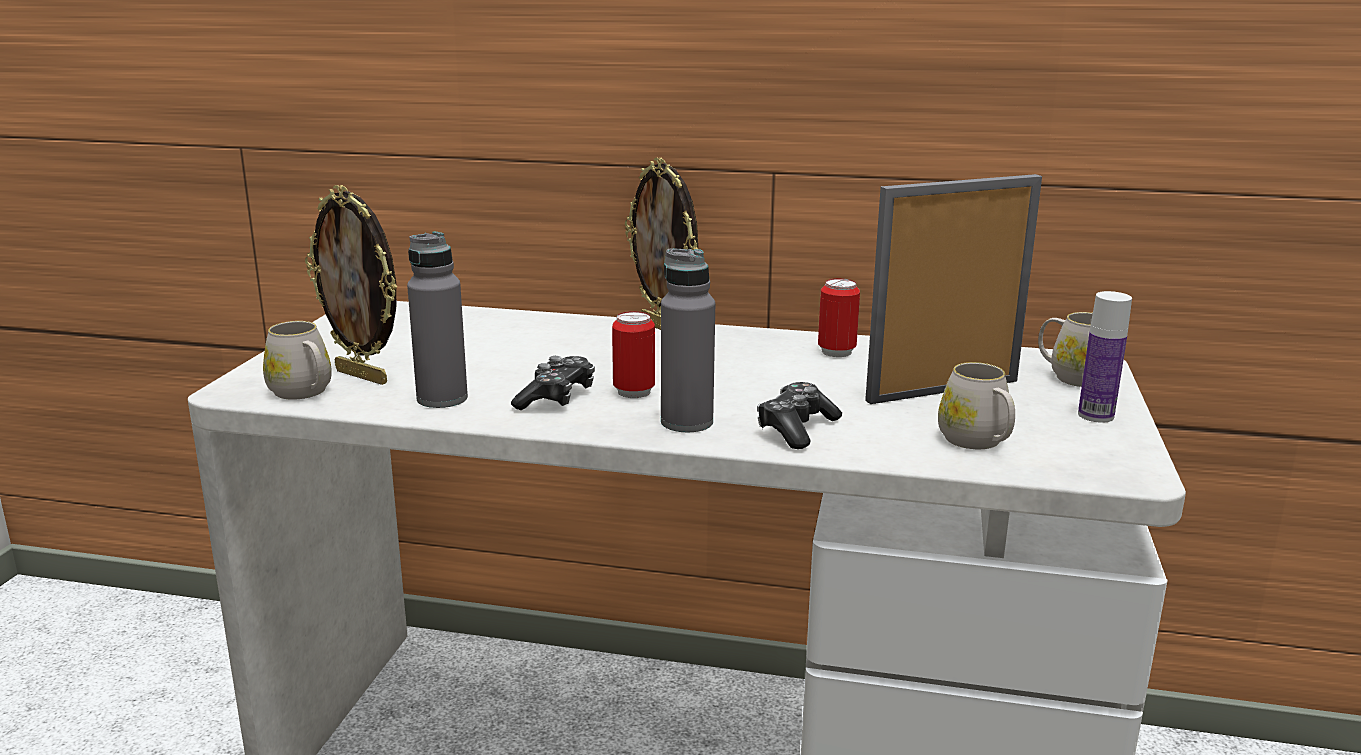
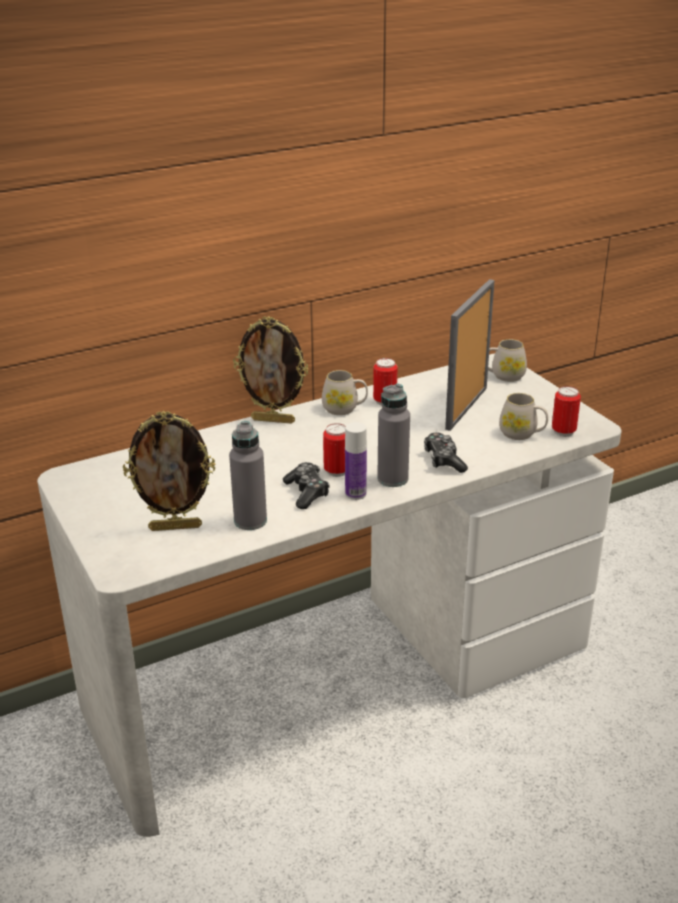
camera: 40 degrees left, 10 degrees up
white mug [263,321,332,400] -> white mug moved to [322,370,368,415]
bottle [1078,291,1132,423] -> bottle moved to [345,422,367,500]
none -> can [552,386,581,437]

